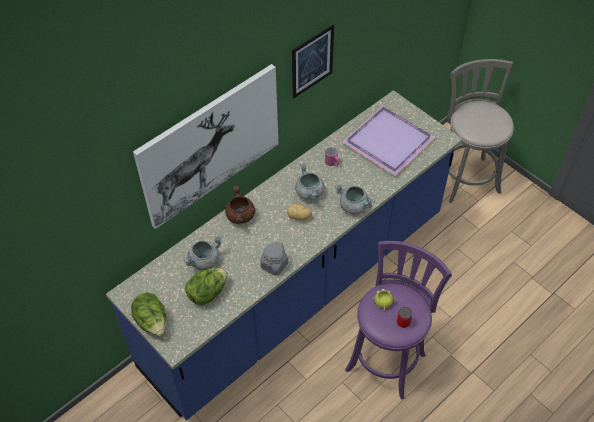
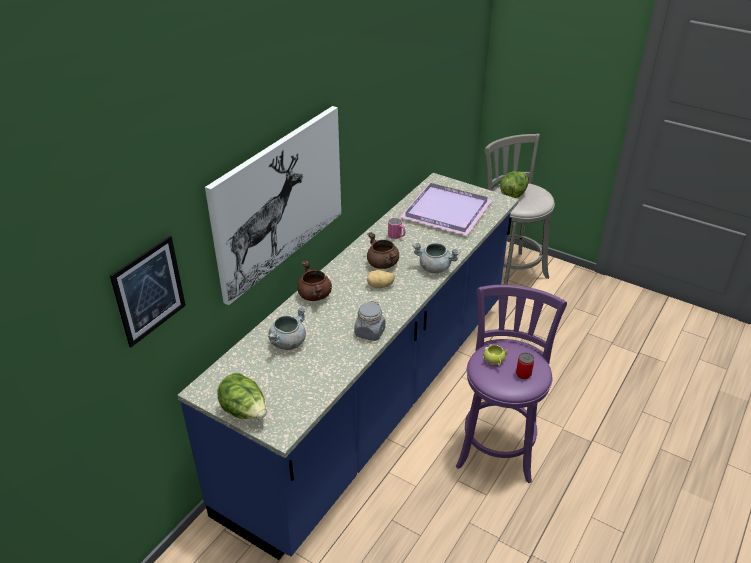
camera: 15 degrees left, 15 degrees down
lettuce [185,268,227,305] -> lettuce moved to [500,171,528,198]
picture [292,24,334,99] -> picture moved to [110,235,186,348]
grey cooking pot [295,163,325,200] -> brown cooking pot [367,232,399,269]

